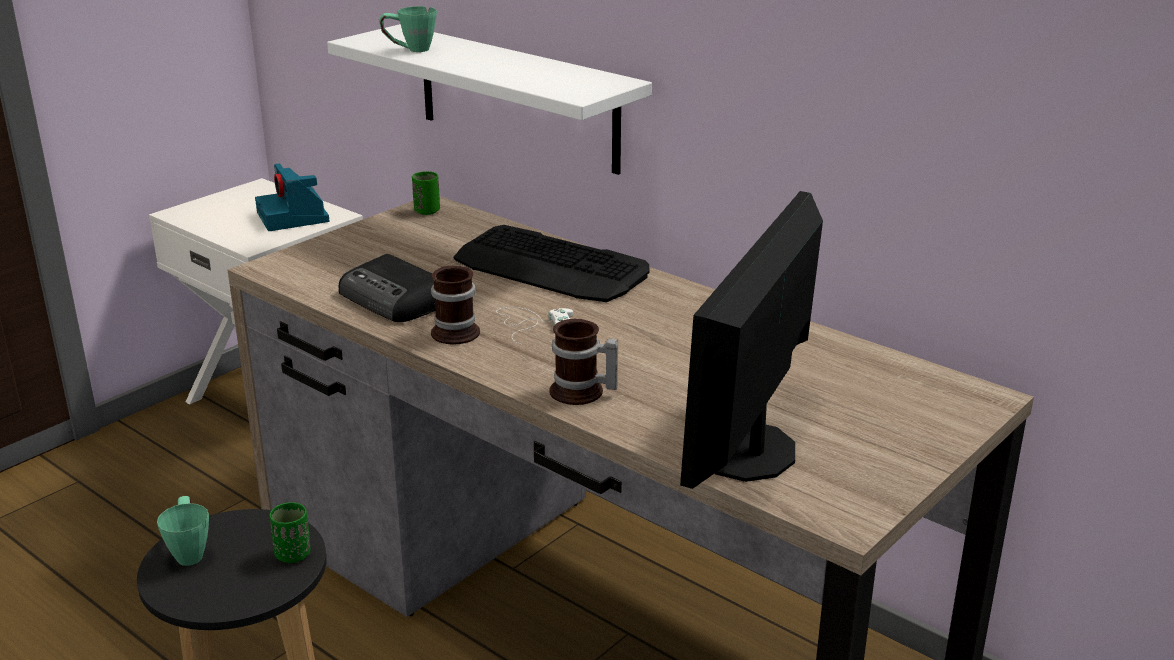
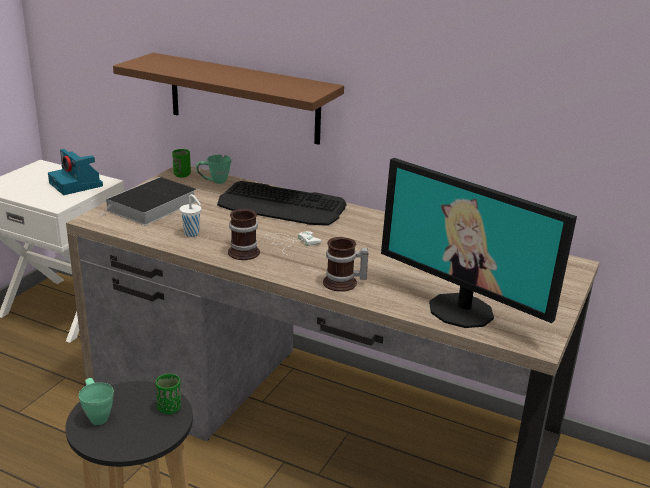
camera: 15 degrees left, 0 degrees up
white shelf [327,24,652,175] -> brown shelf [113,53,344,145]
radio [339,254,436,322] -> white cup [180,194,201,237]
green mug [379,6,437,52] -> green mug moved to [196,155,231,184]
monitor [680,191,823,489] -> monitor turned 60 degrees counterclockwise [381,158,577,328]
none -> book [99,177,196,225]

